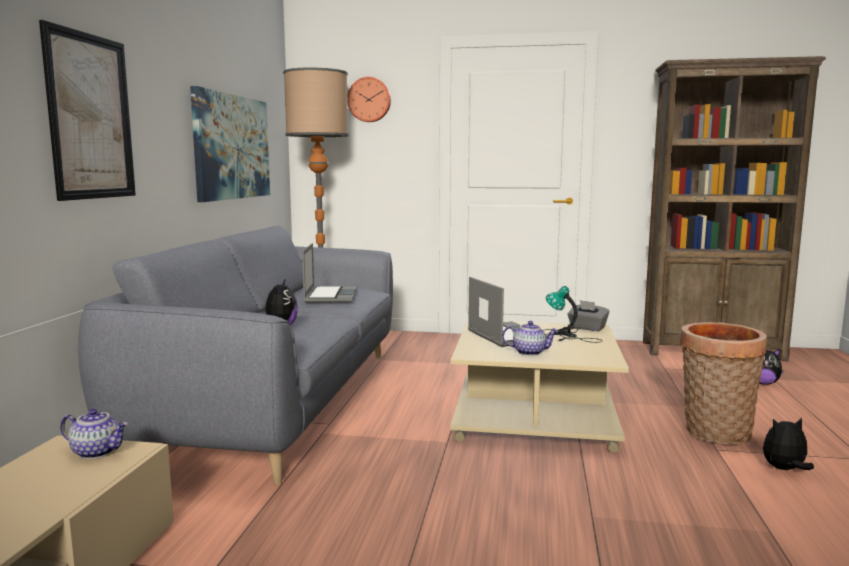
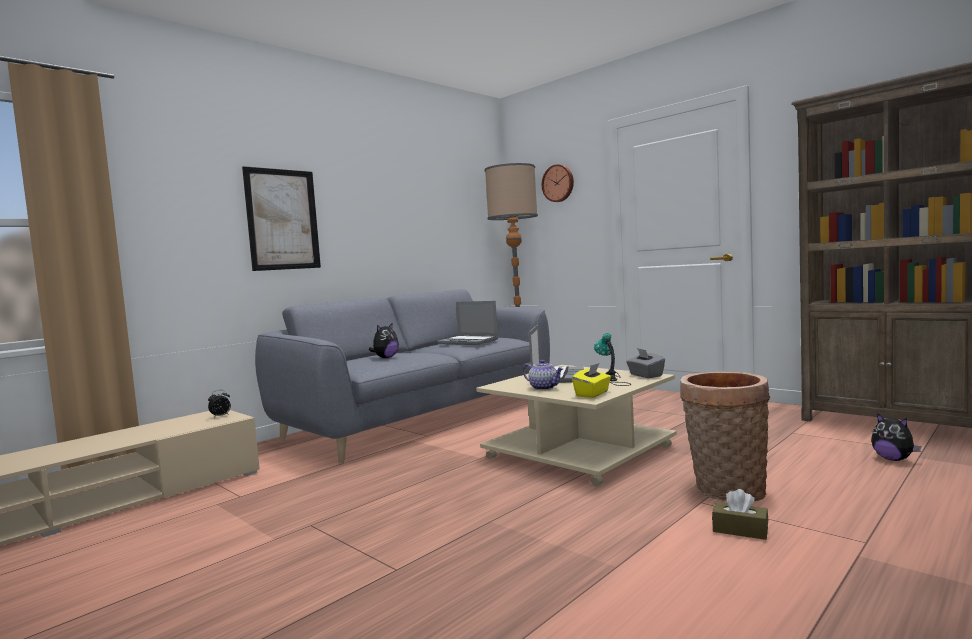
camera: 35 degrees right, 5 degrees down
teapot [60,409,128,459] -> alarm clock [208,390,231,418]
picture [190,86,270,202] -> none
laptop [302,243,357,303] -> laptop turned 90 degrees clockwise [437,301,498,345]
plush toy [763,417,814,470] -> brown tissue box [712,489,768,540]
none -> yellow tissue box [572,363,611,398]

